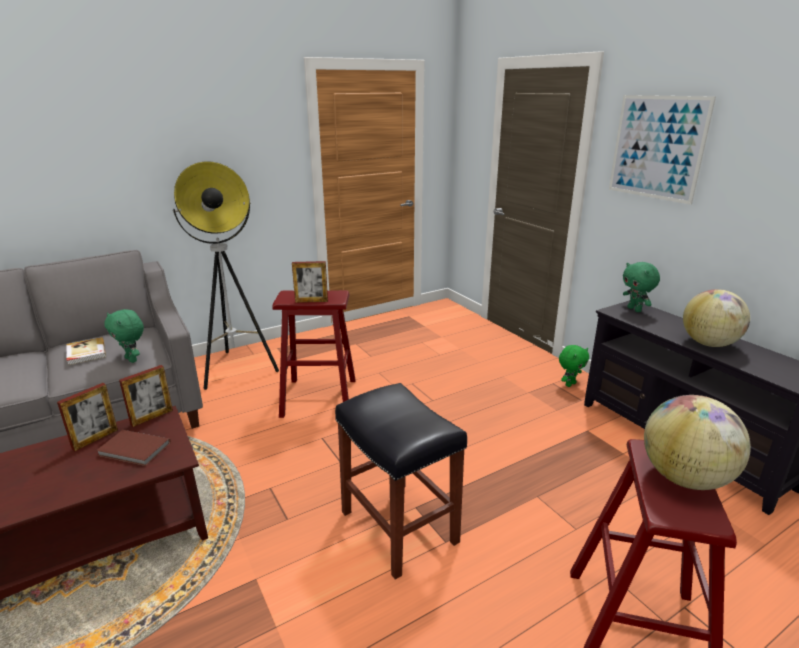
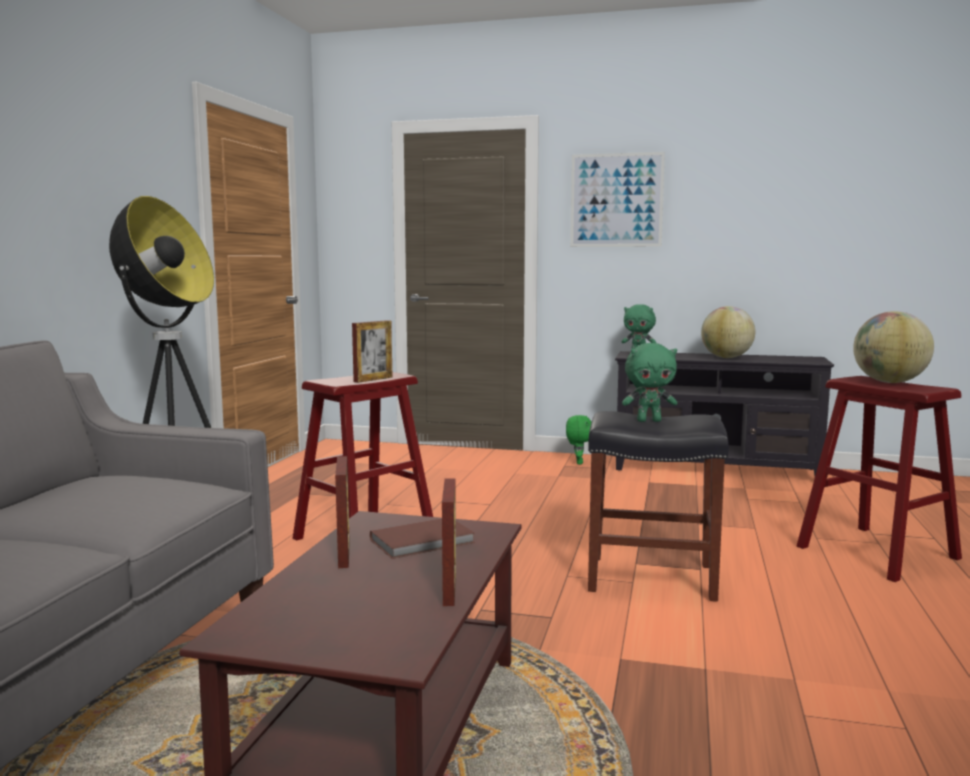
camera: 45 degrees left, 15 degrees down
book [66,337,106,365] -> none
green plush toy [104,309,144,363] -> green plush toy moved to [622,343,677,422]
picture frame [119,365,173,427] -> picture frame moved to [442,478,456,606]

